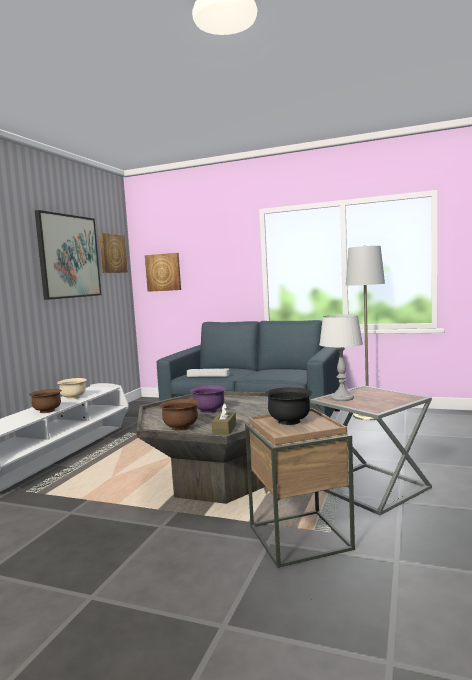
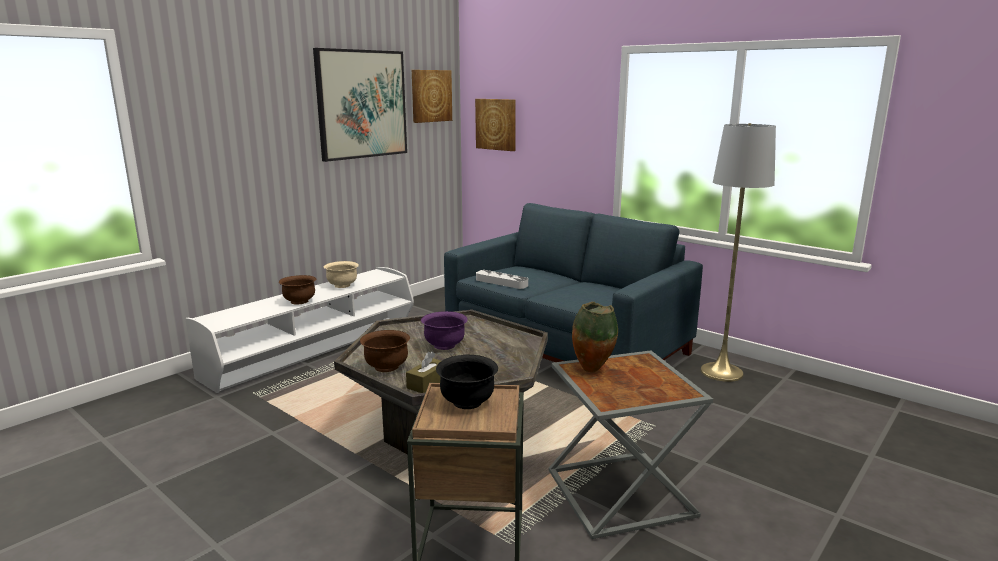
camera: 20 degrees right, 10 degrees up
grey table lamp [319,314,363,401] -> vase [572,302,618,372]

